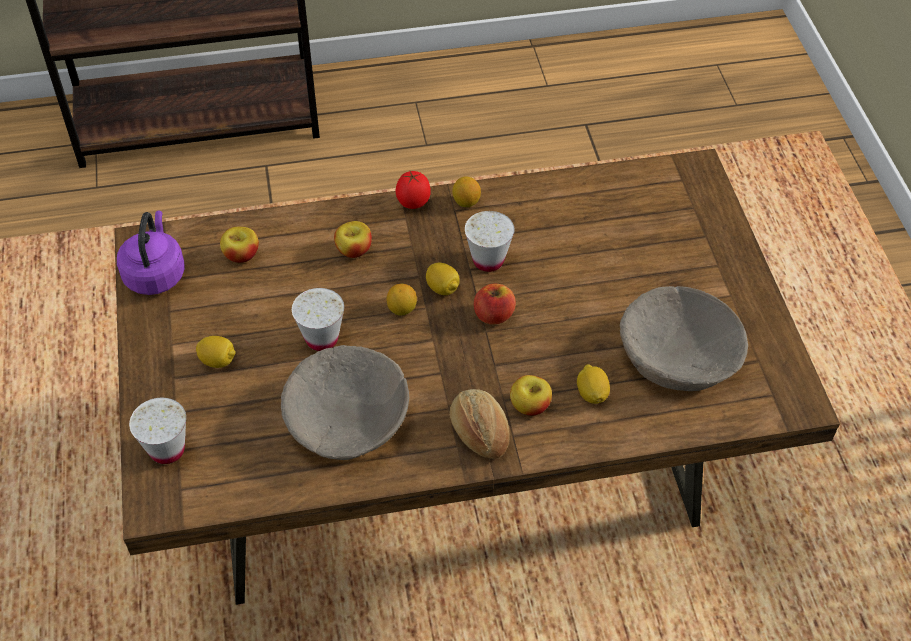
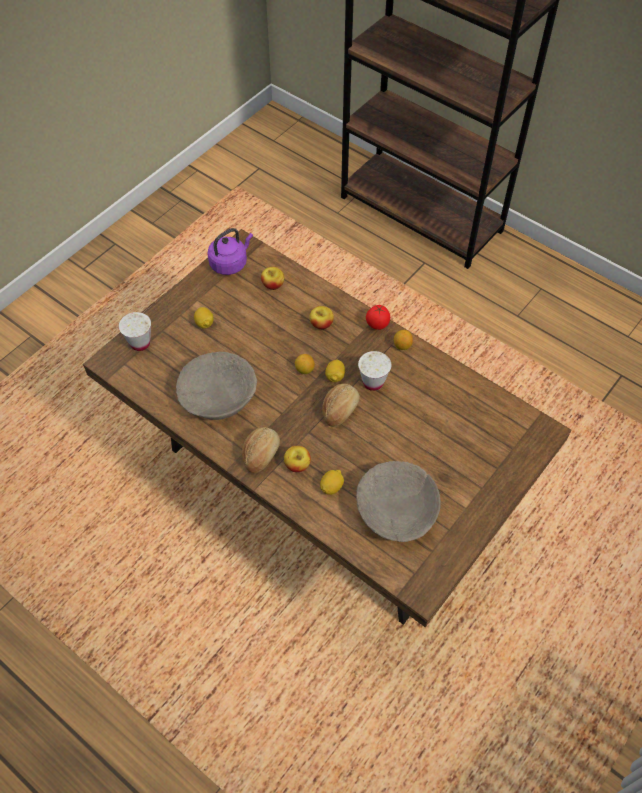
camera: 50 degrees right, 5 degrees up
white cup [292,288,344,351] -> none
apple [474,283,516,324] -> bread [322,384,360,427]

